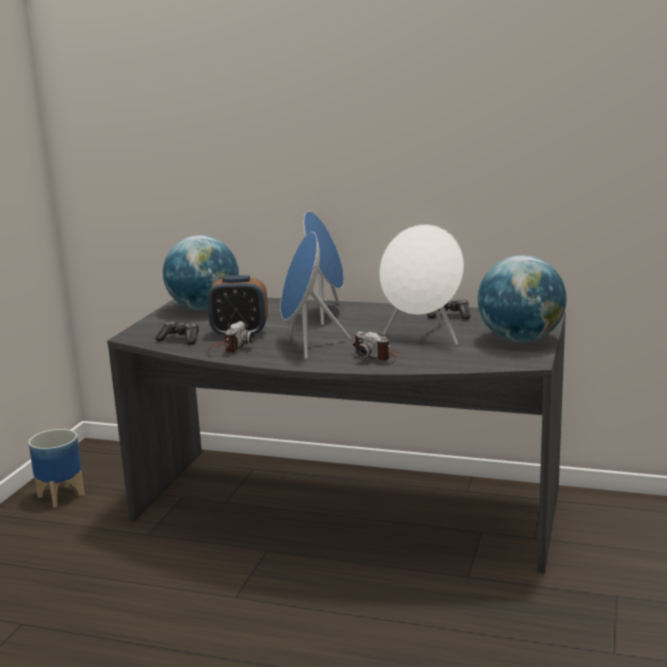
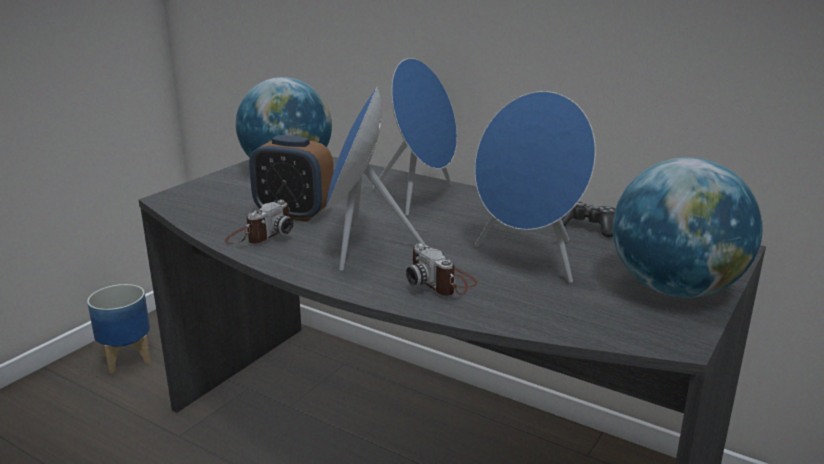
camera: 15 degrees right, 5 degrees up
game controller [155,321,199,345] -> none
white speaker [379,224,464,345] -> blue speaker [475,91,596,283]

